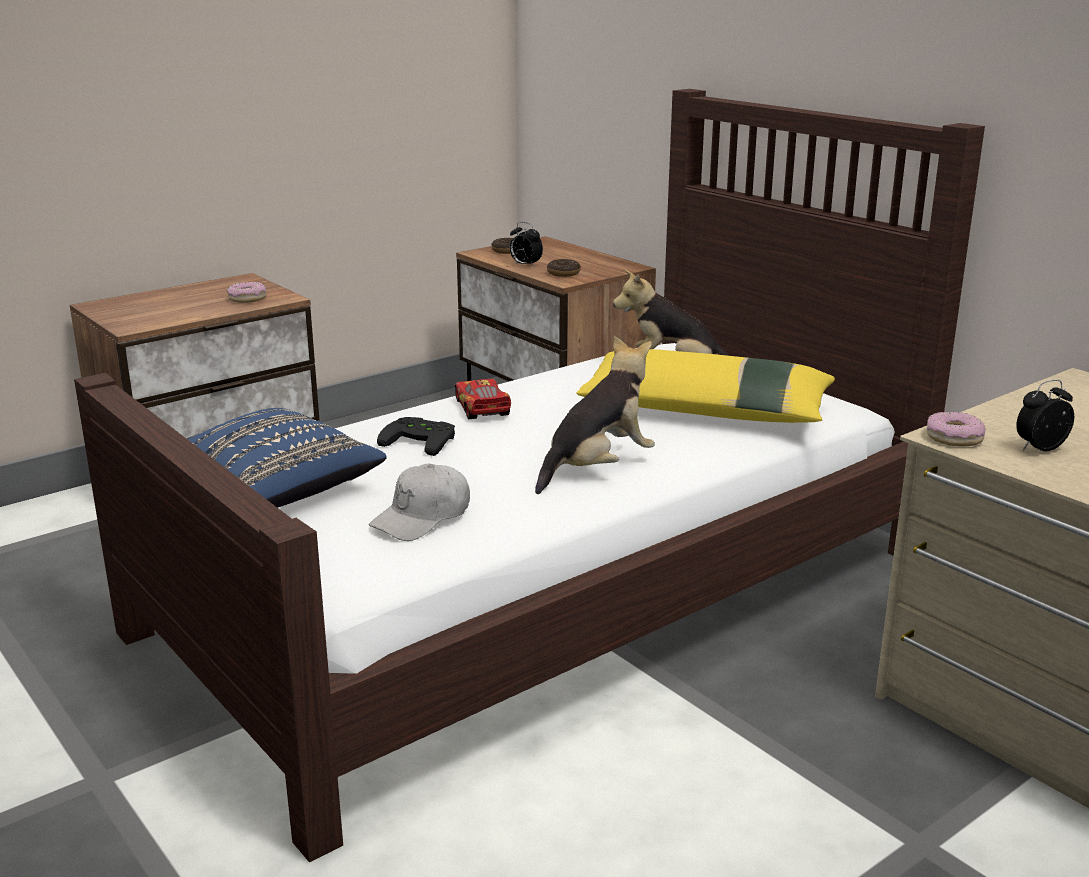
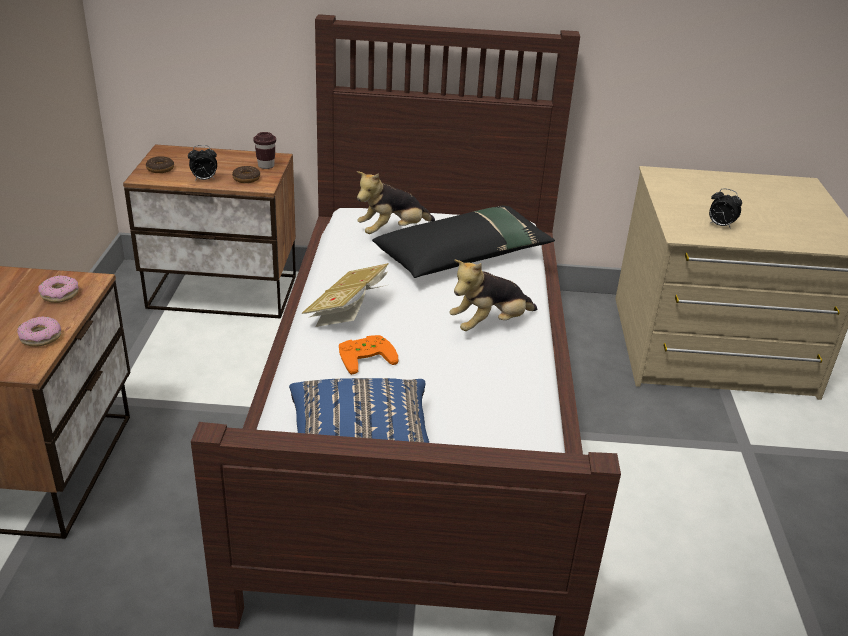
camera: 50 degrees left, 10 degrees up
white cap [369,463,470,541] -> none
black game controller [377,417,455,456] -> orange game controller [339,335,399,375]
toy car [455,379,511,419] -> book [302,263,389,327]
plush toy [535,336,655,494] -> plush toy turned 120 degrees counterclockwise [450,260,537,331]
yellow pillow [576,349,835,423] -> black pillow [372,206,555,278]
donut [927,412,985,446] -> donut moved to [17,316,61,347]
alarm clock [1016,380,1074,451] -> alarm clock turned 75 degrees counterclockwise [709,188,742,229]
none -> brown cup [253,132,276,169]

